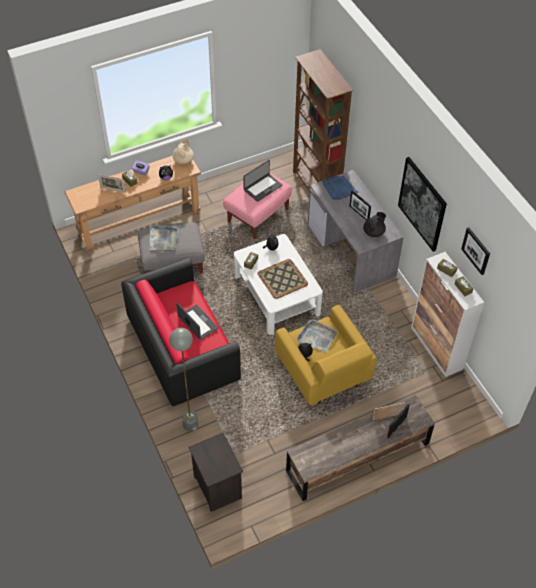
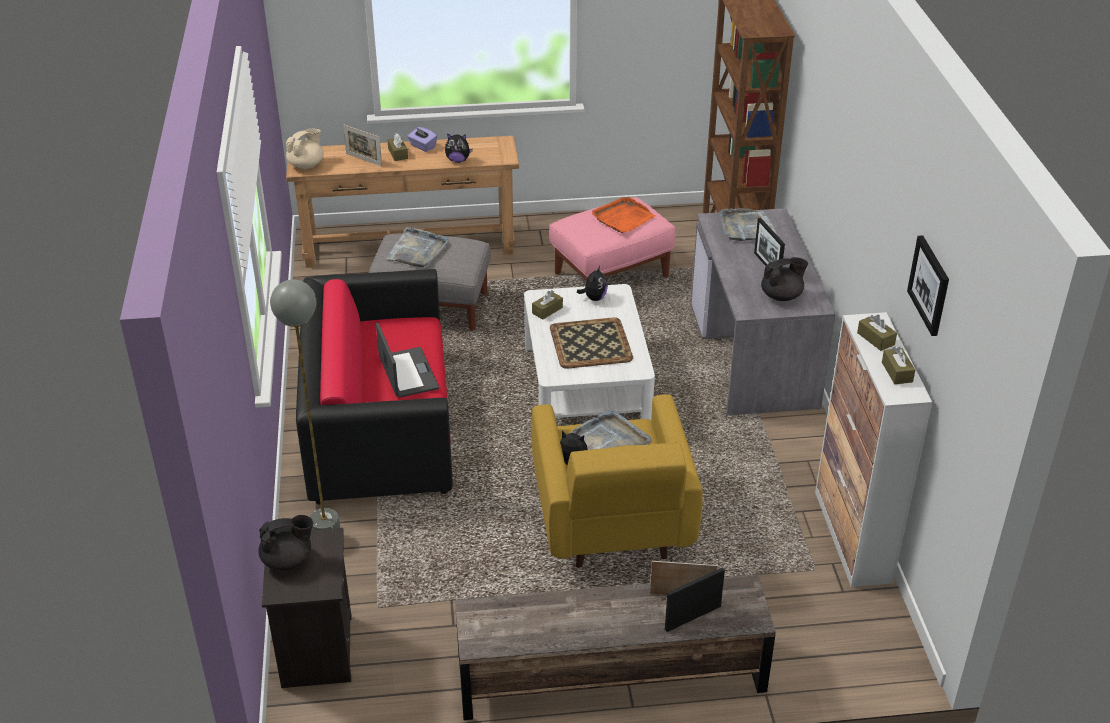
camera: 20 degrees right, 15 degrees down
beige teapot [173,139,194,164] -> beige teapot moved to [286,129,324,169]
laptop [243,160,282,202] -> orange tray [592,197,655,233]
blue tray [322,175,359,200] -> grey tray [719,208,779,241]
picture [398,157,447,252] -> none
none -> black teapot [258,515,313,571]

